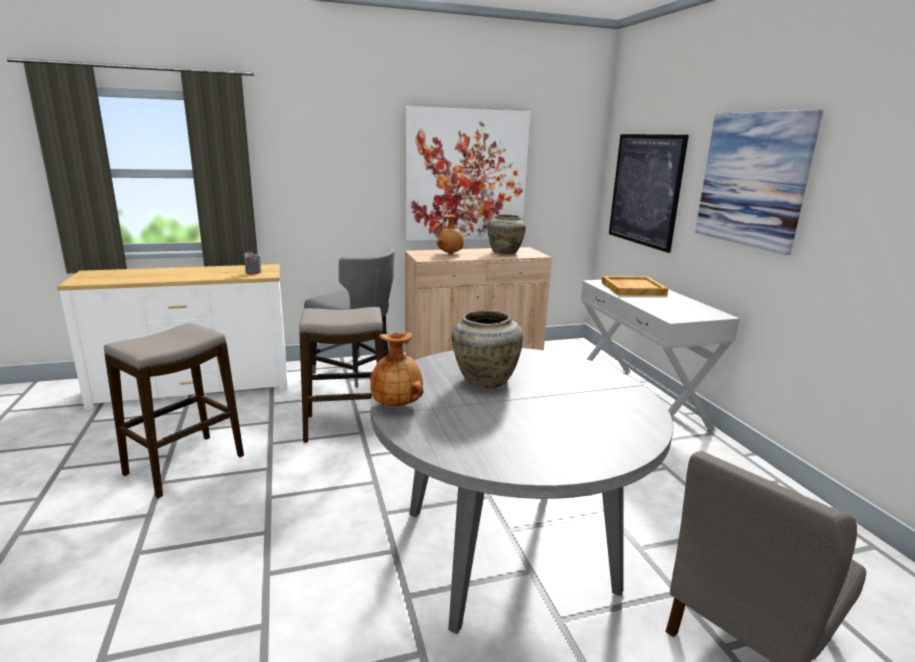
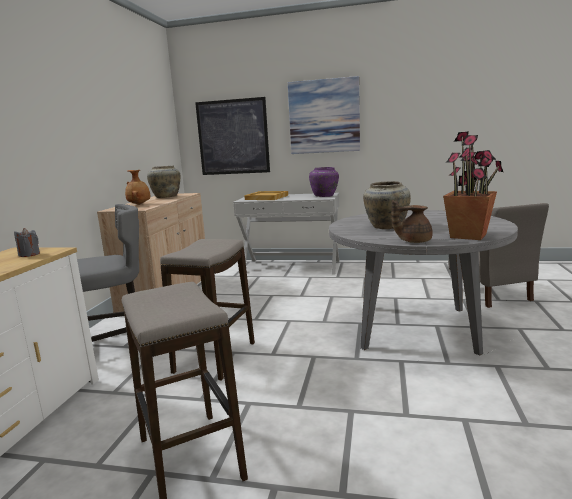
camera: 60 degrees left, 5 degrees down
brown vase [370,332,423,406] -> brown teapot [392,200,433,243]
picture [405,106,531,241] -> none
none -> purple vase [309,167,339,197]
none -> potted plant [443,131,503,240]

